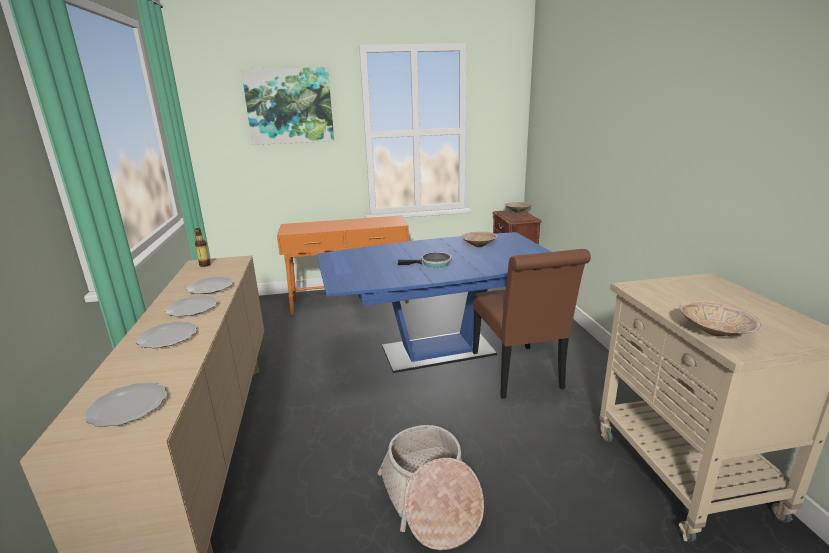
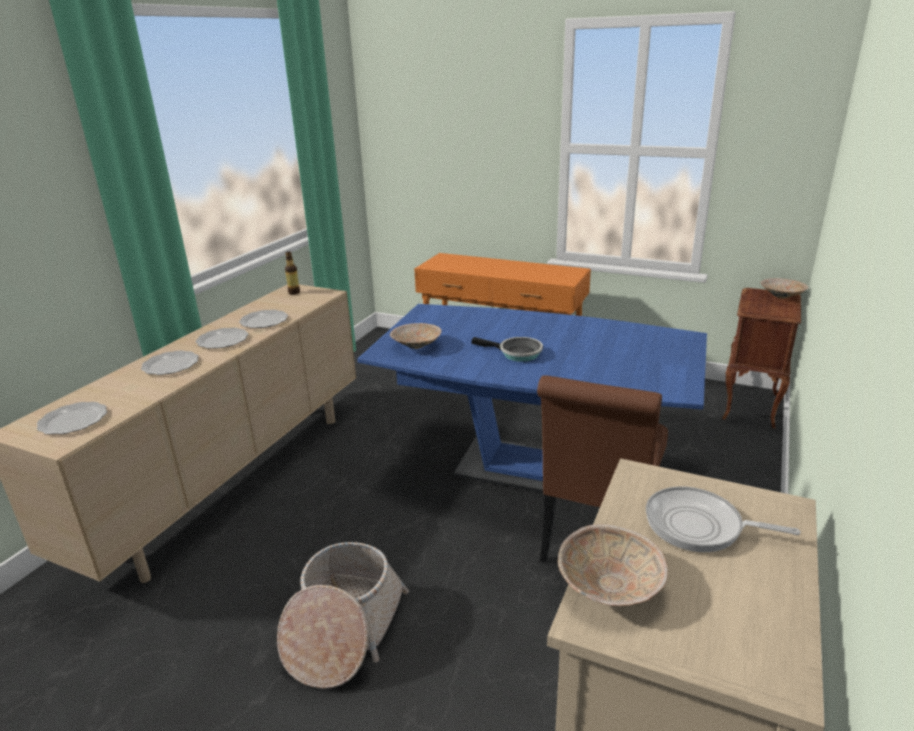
camera: 35 degrees right, 5 degrees up
picture [241,67,334,145] -> none
beige bowl [461,232,498,247] -> beige bowl moved to [390,323,442,349]
none -> frying pan [646,487,800,552]

